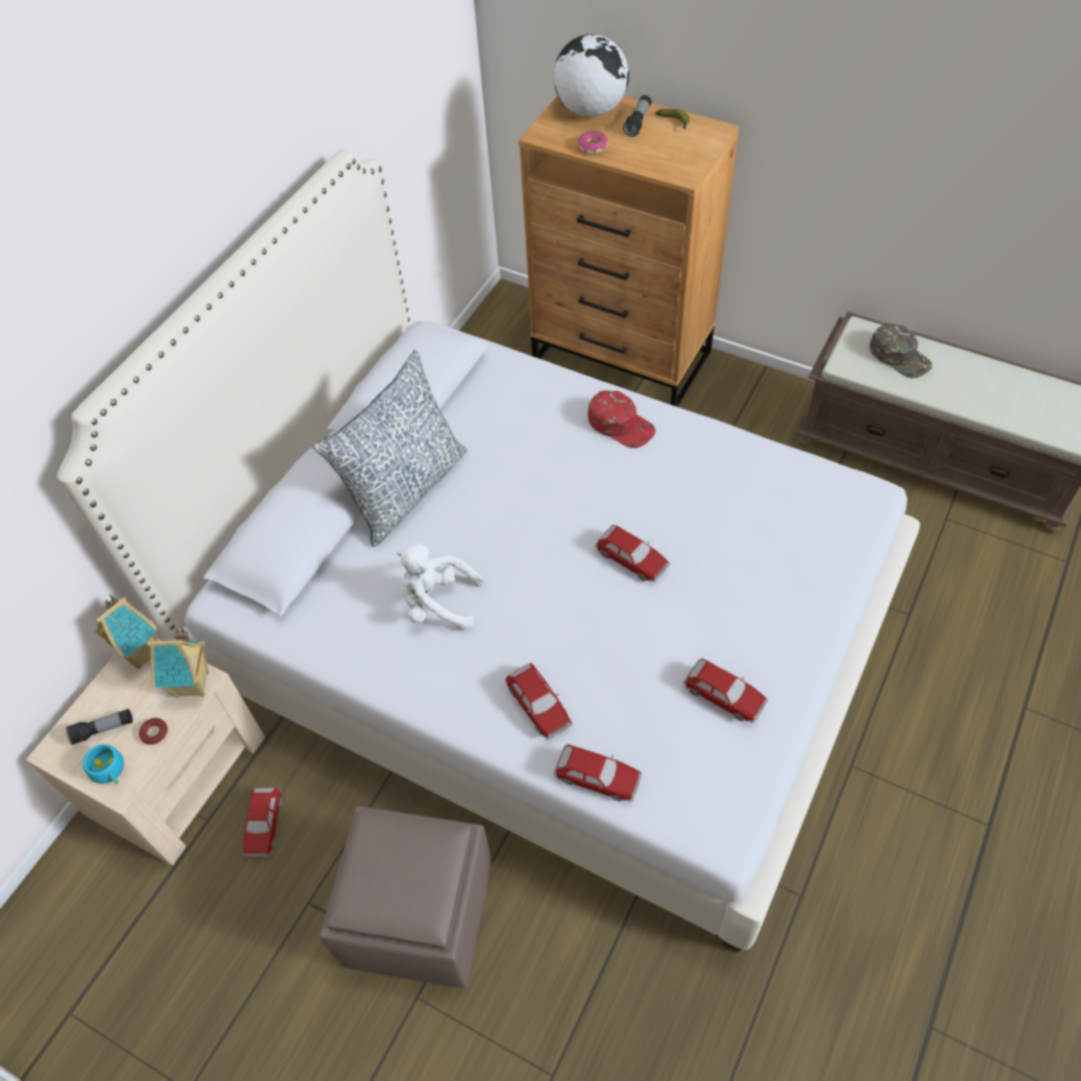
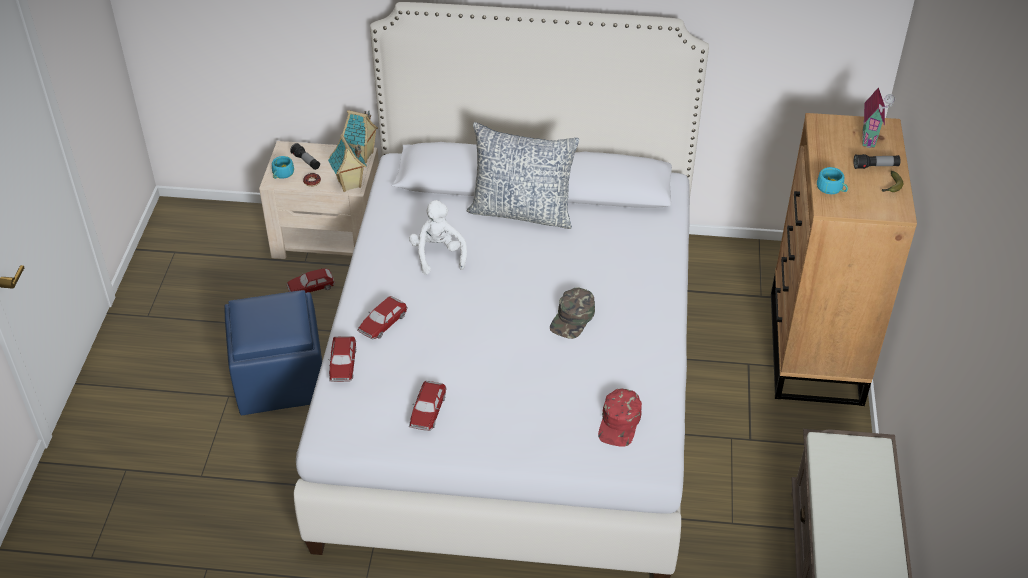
camera: 65 degrees right, 10 degrees down
brown ottoman [319,806,492,988] -> blue ottoman [224,290,322,415]
globe [553,34,629,117] -> toy house [862,88,895,148]
donut [578,131,608,154] -> none
red cap [588,390,656,448] -> red cap moved to [598,388,642,447]
toy car [595,525,670,582] -> none
green cap [870,323,932,378] -> green cap moved to [550,288,595,339]
none -> turquoise cup [817,167,848,194]

